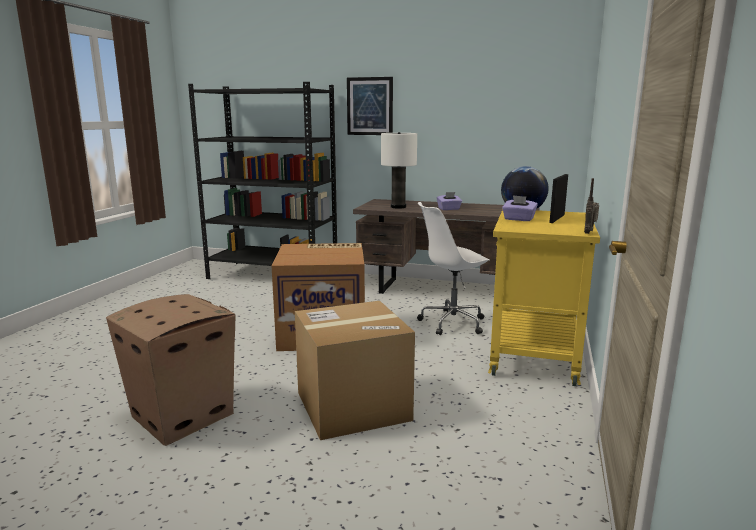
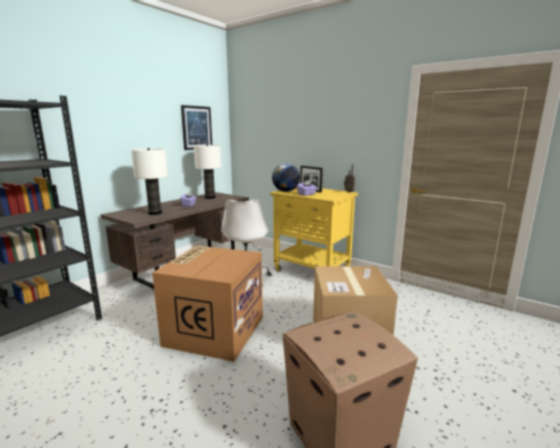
camera: 70 degrees left, 0 degrees up
picture [347,77,393,135] -> picture moved to [181,105,212,150]
none -> white table lamp [194,145,221,199]

